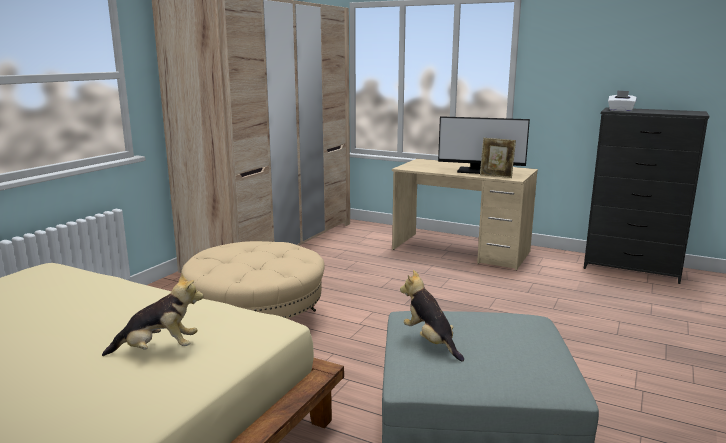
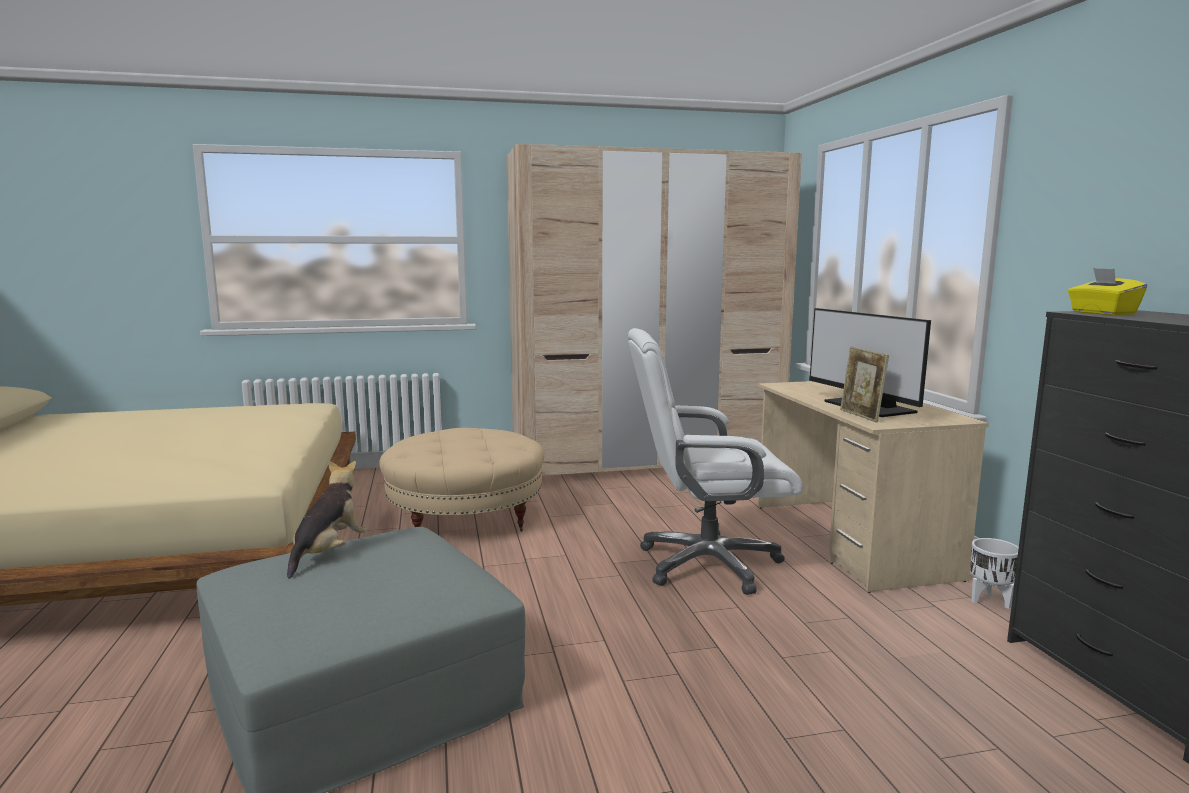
camera: 50 degrees right, 5 degrees down
plush toy [102,272,203,356] -> none
white tissue box [608,90,637,112] -> yellow tissue box [1068,268,1147,315]
none -> white office chair [628,328,803,595]
none -> white planter [970,538,1019,609]

